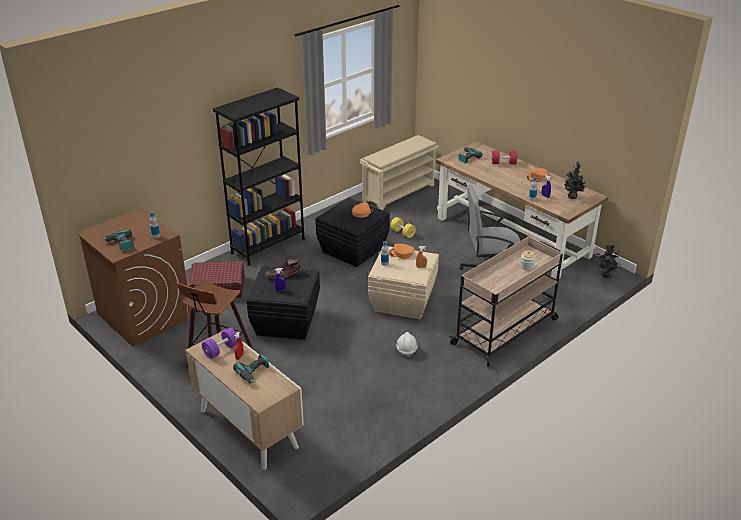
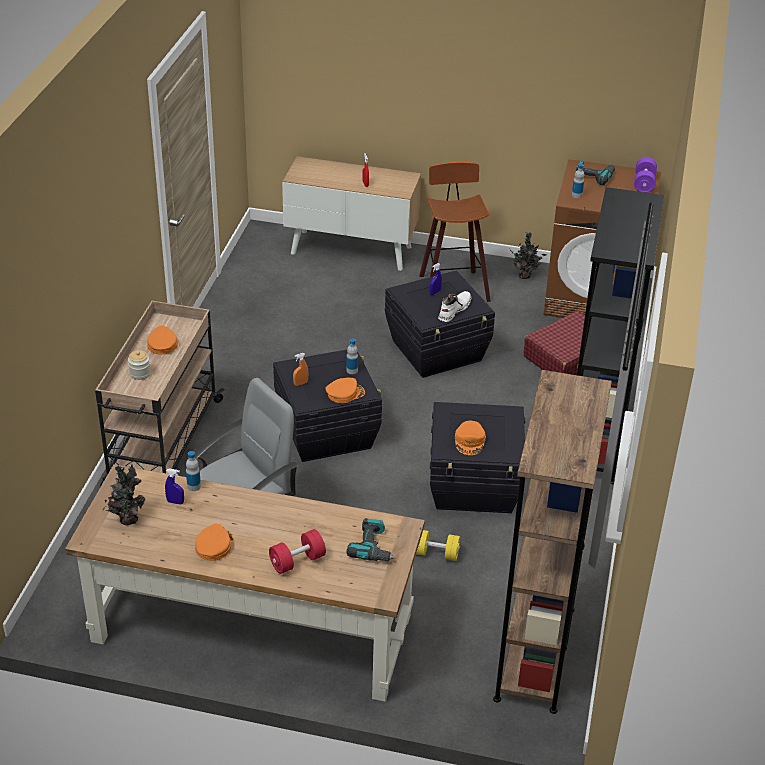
camera: 145 degrees right, 5 degrees up
purple dumbbell [202,328,237,359] -> purple dumbbell moved to [634,157,657,193]
power drill [233,354,269,383] -> none
brown boot [266,259,302,279] -> white boot [438,291,472,322]
beige shoe rack [360,135,439,210] -> brown bookcase [493,370,612,714]
beige storage box [367,246,439,319] -> black storage box [273,350,382,462]
white hard hat [396,332,418,358] -> none
potted plant [596,244,620,278] -> potted plant moved to [509,232,547,279]
none -> orange cap [147,325,178,355]

